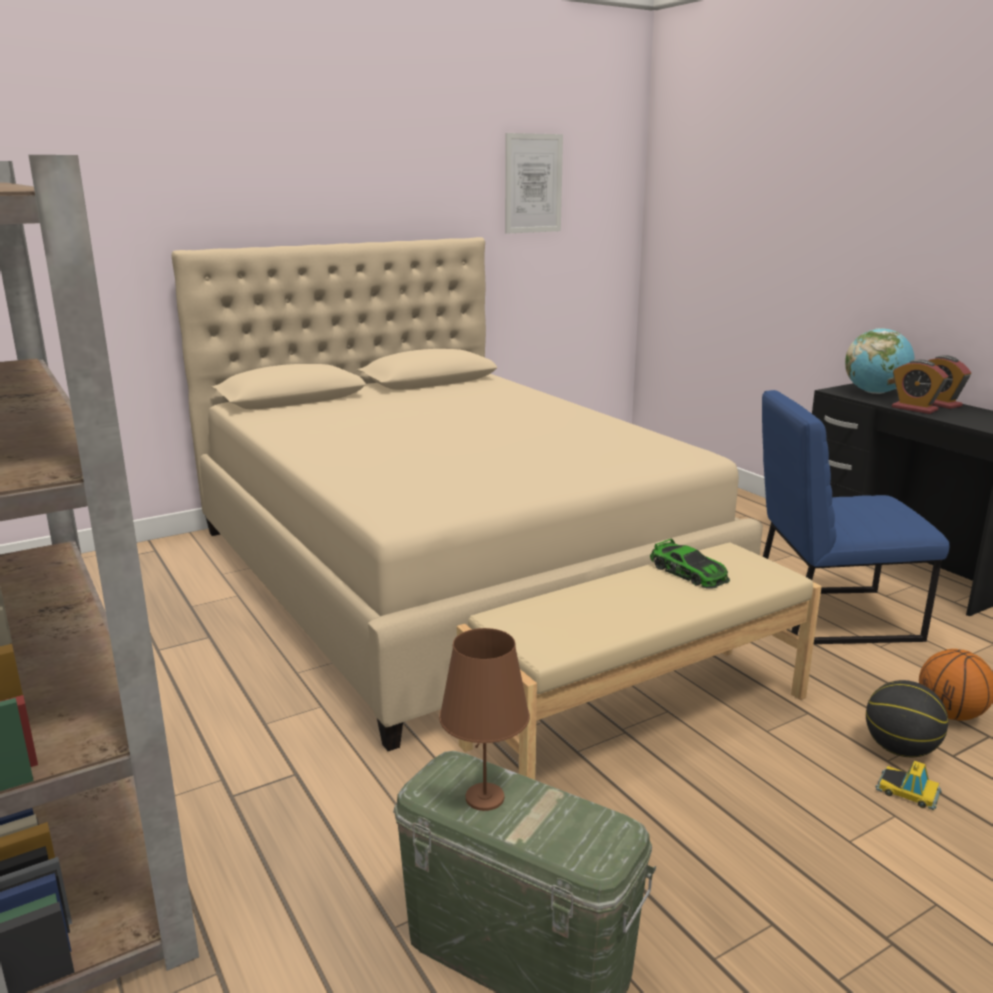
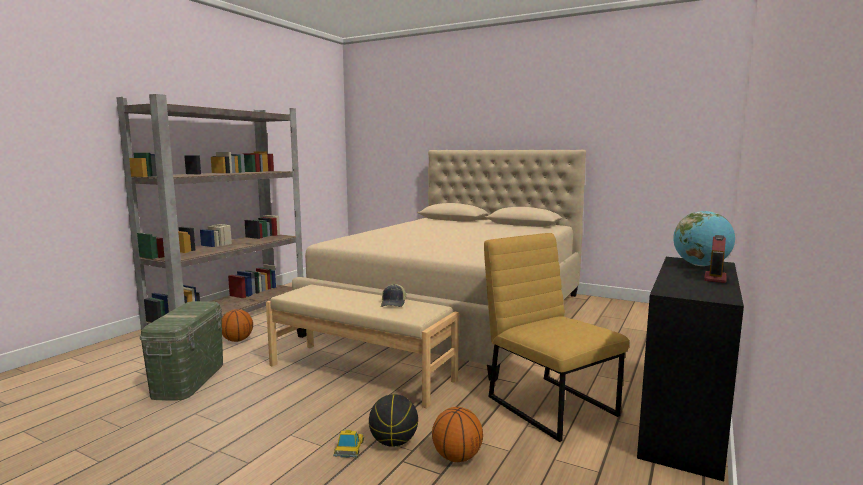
camera: 60 degrees right, 10 degrees down
brown table lamp [439,628,530,811] -> none
picture [505,133,563,234] -> none
toy car [650,538,730,589] -> cap [381,283,406,307]
blue chair [762,390,949,644] -> yellow chair [484,233,629,442]
alarm clock [892,360,948,414] -> none
none -> basketball [222,309,253,342]

